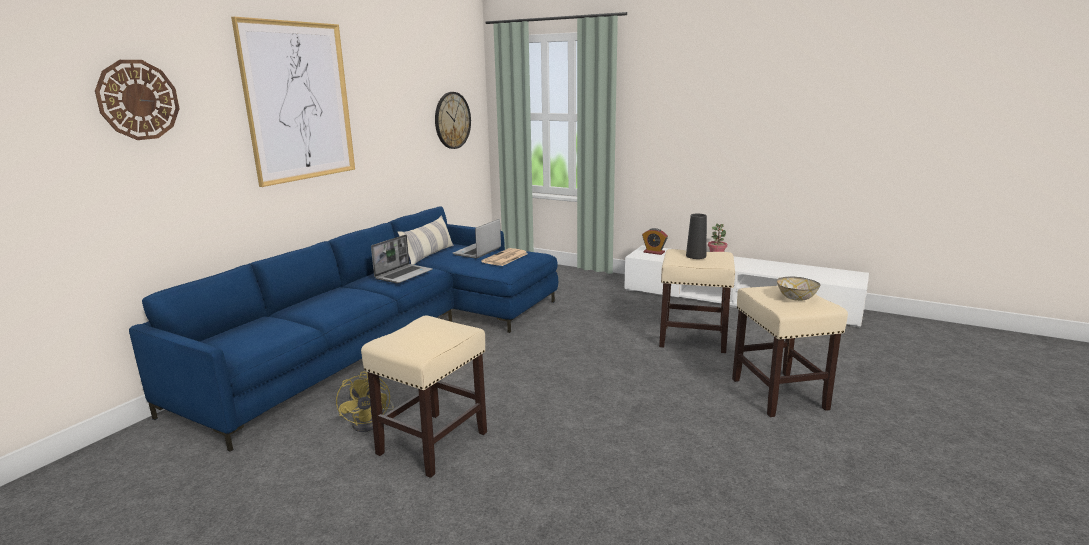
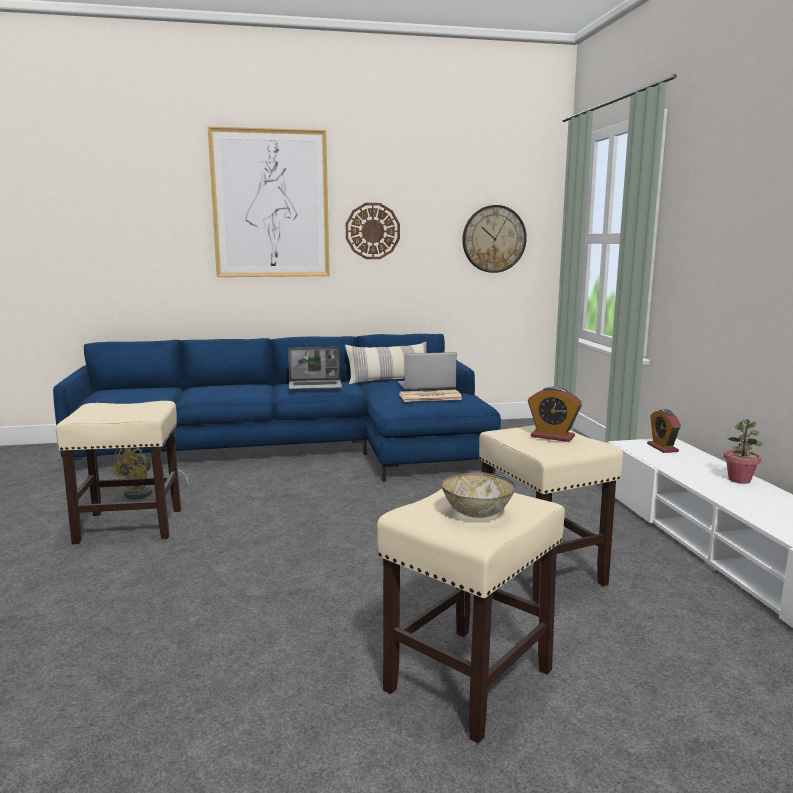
camera: 50 degrees right, 5 degrees down
wall clock [95,60,179,140] -> wall clock moved to [346,203,400,259]
black vase [686,214,707,259] -> alarm clock [528,387,582,442]

